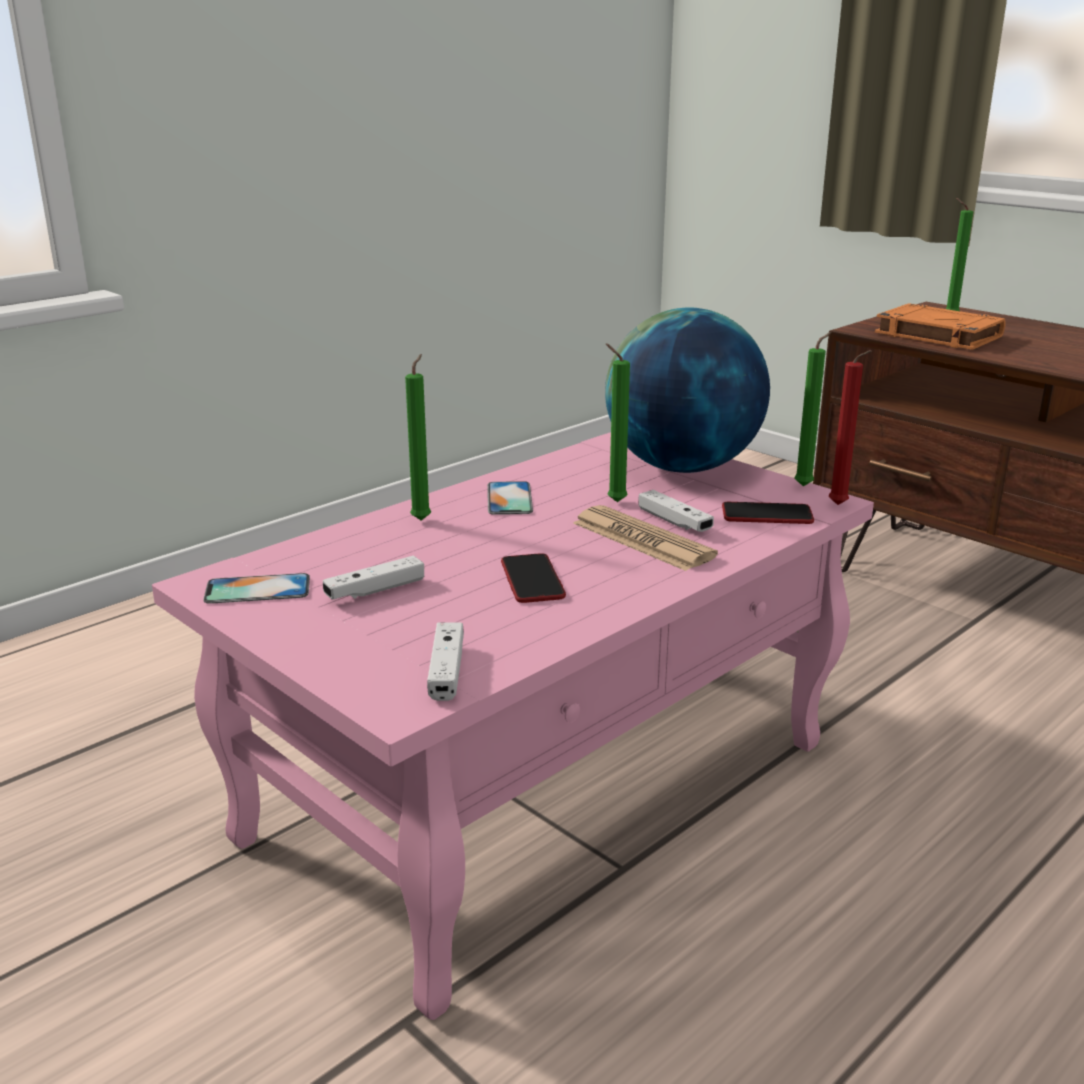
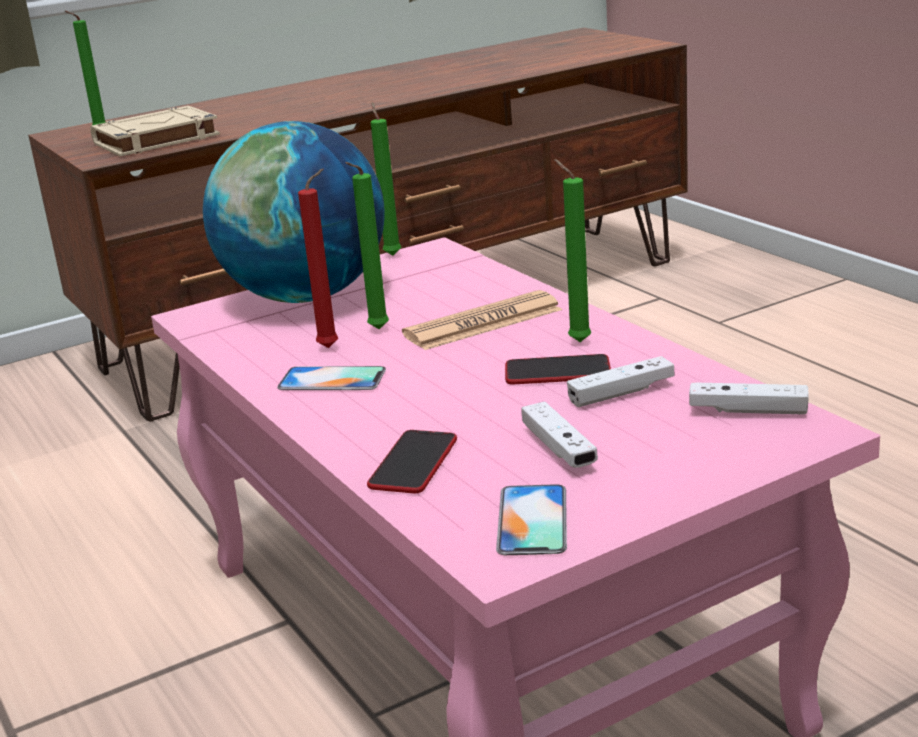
camera: 75 degrees left, 0 degrees up
green candle [405,354,431,521] -> green candle moved to [554,159,591,342]
white game controller [638,490,714,532] -> white game controller moved to [567,356,675,407]
phone [722,502,814,524] -> phone moved to [367,430,457,493]
red candle [829,350,872,505] -> red candle moved to [298,169,338,348]
orange book [875,304,1006,350] -> beige book [91,106,220,156]

